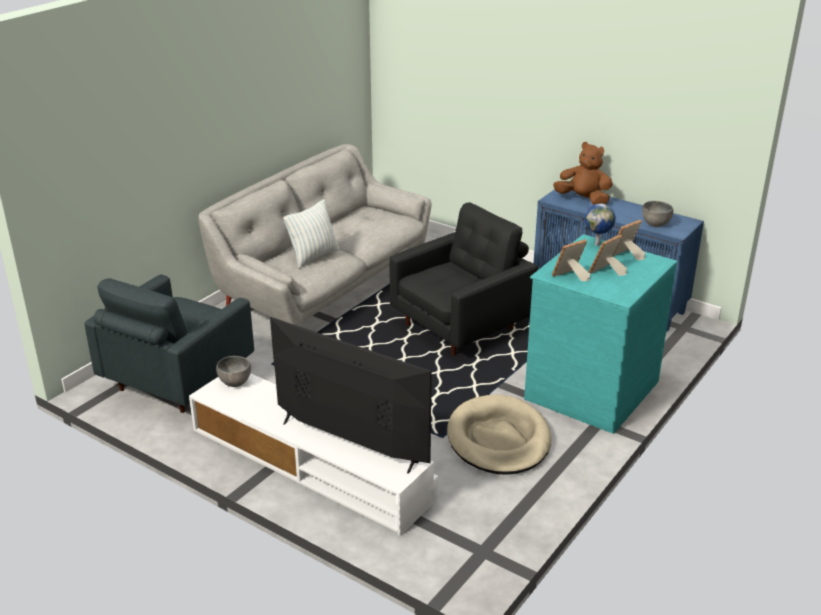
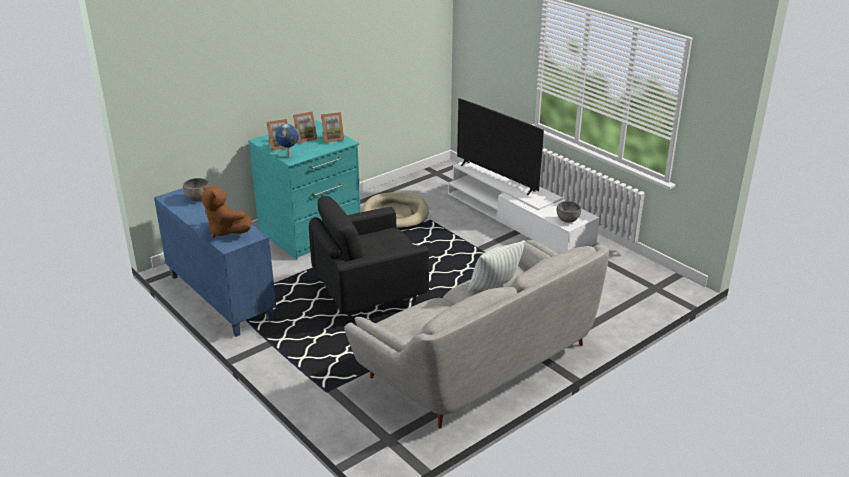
camera: 165 degrees left, 0 degrees up
grey armchair [84,274,254,413] -> none

